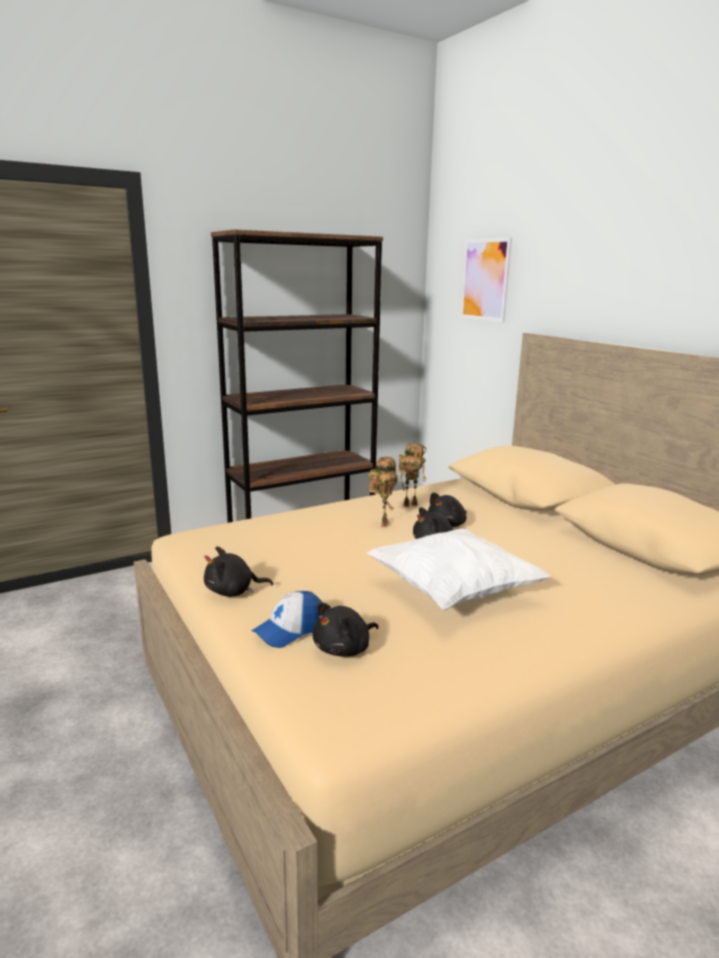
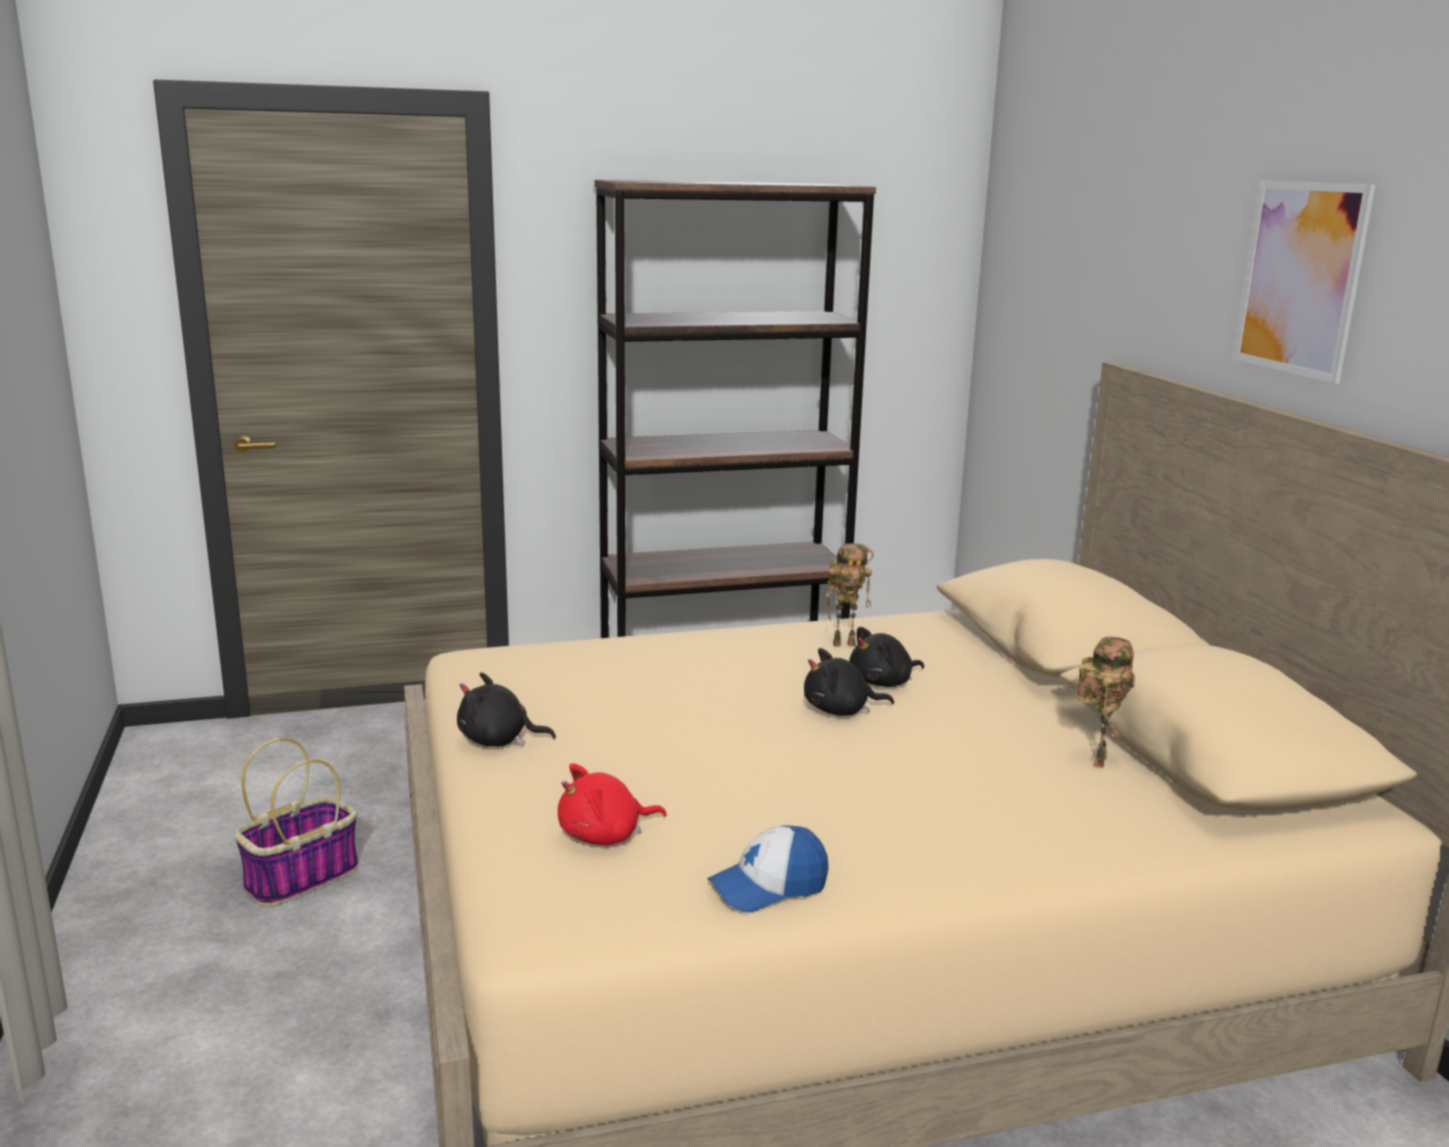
camera: 15 degrees right, 0 degrees up
cap [252,591,322,648] -> cap moved to [707,825,829,913]
black plush toy [312,602,379,657] -> red plush toy [558,763,667,845]
white pillow [367,528,551,611] -> none
toy robot [369,457,398,527] -> toy robot moved to [1076,637,1135,768]
picture [460,238,512,322] -> picture moved to [1233,180,1375,384]
none -> basket [234,738,359,907]

